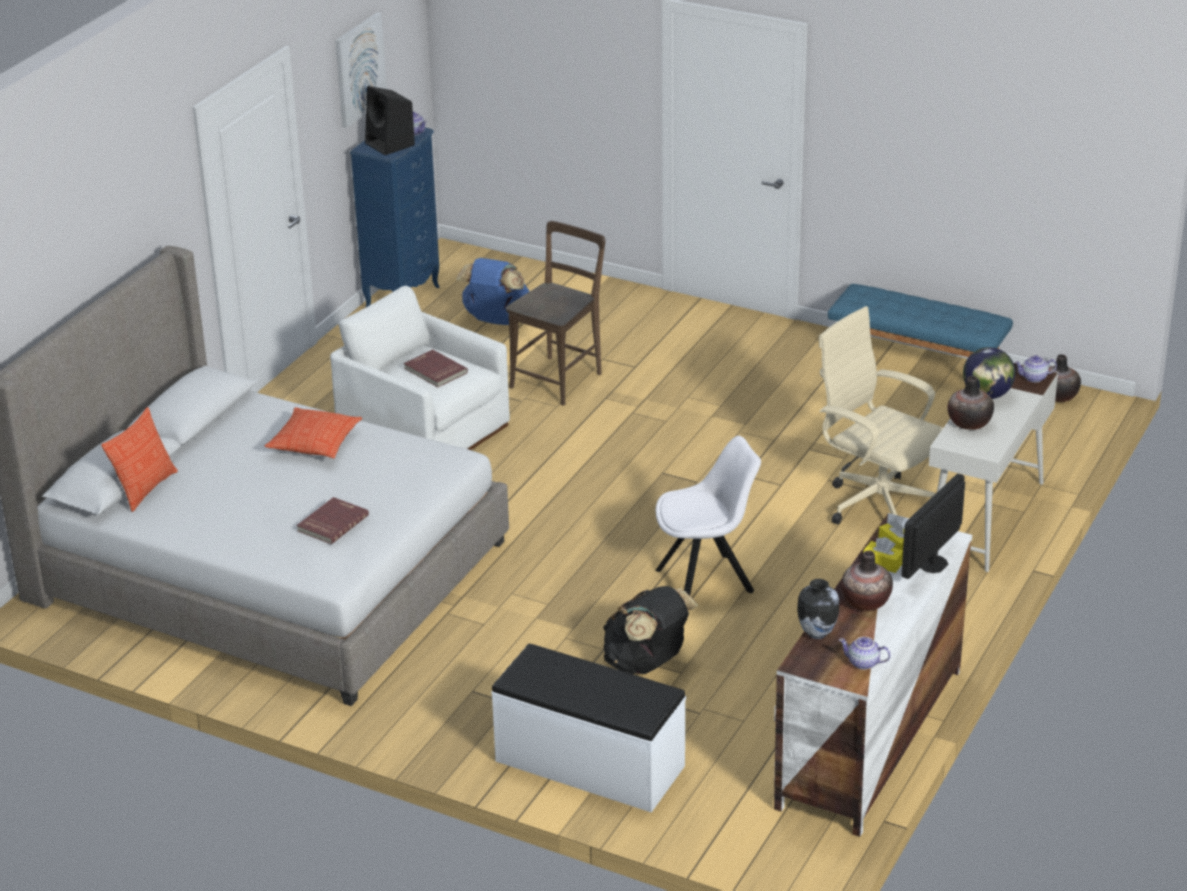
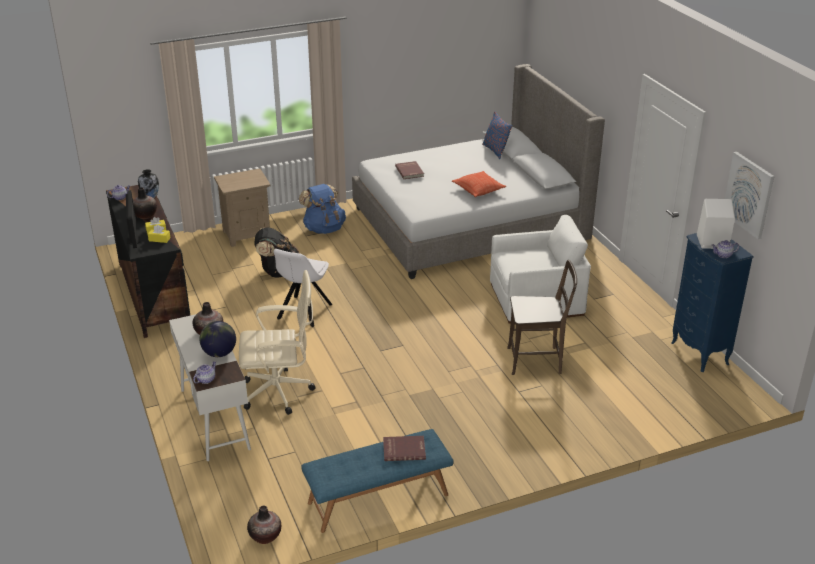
camera: 130 degrees right, 0 degrees up
orange pillow [101,407,178,512] -> blue pillow [482,111,512,159]
black speaker [365,86,415,155] -> white speaker [697,199,735,249]
red book [404,350,468,387] -> red book moved to [383,436,426,461]
blue backpack [456,258,530,325] -> blue backpack moved to [299,184,346,234]
white bench [491,644,686,813] -> beige nightstand [214,168,271,247]
brown chair [506,221,605,406] -> brown chair turned 75 degrees counterclockwise [507,260,577,375]
white cabinet [774,513,972,837] -> black cabinet [106,185,190,338]

